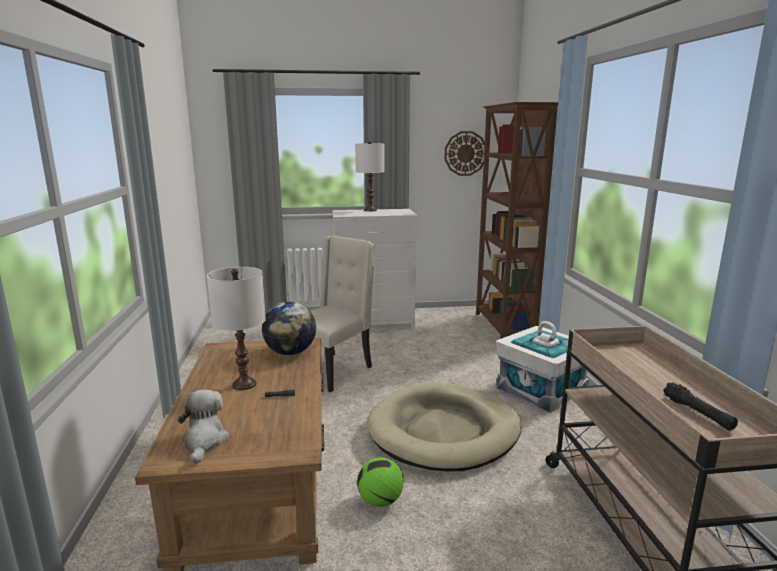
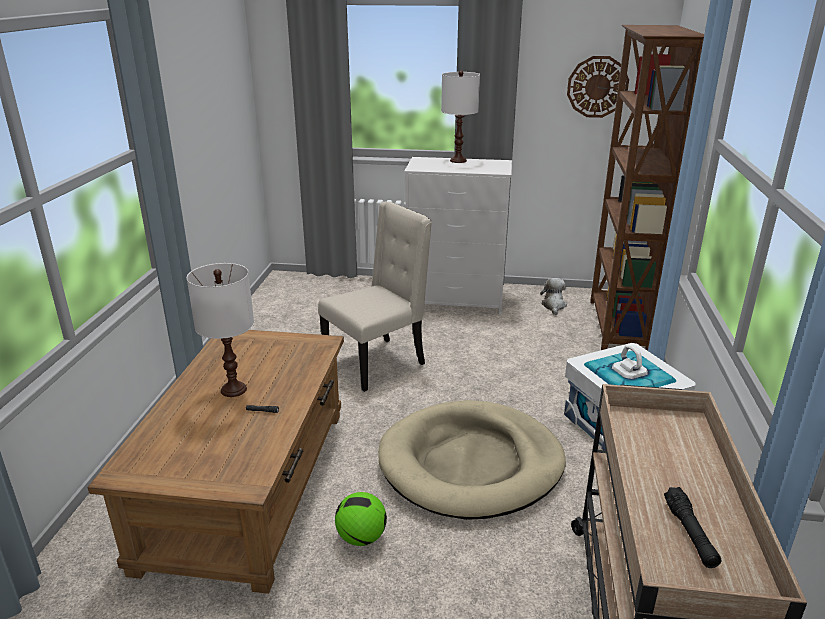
camera: 15 degrees right, 10 degrees up
plush toy [177,389,229,464] -> plush toy moved to [540,278,567,315]
globe [262,302,316,355] -> none

